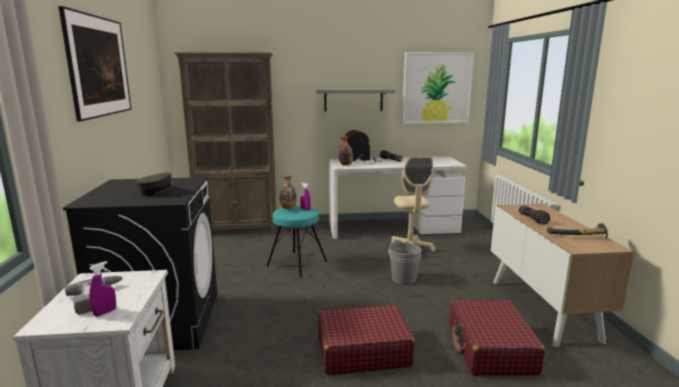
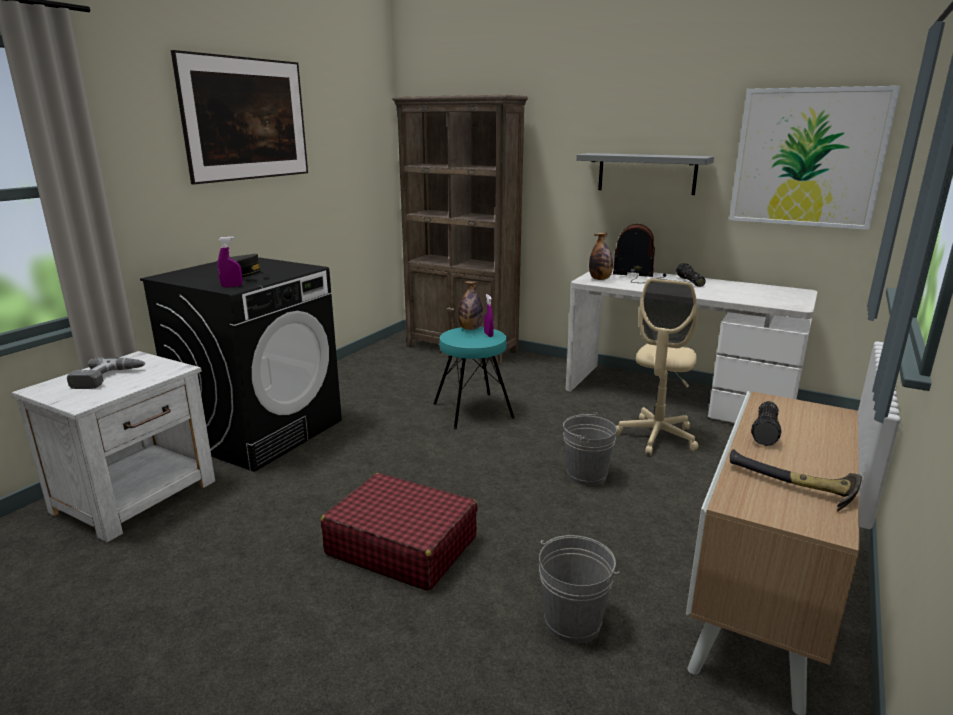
camera: 35 degrees right, 5 degrees up
purple spray bottle [89,261,116,317] -> purple spray bottle moved to [217,236,242,287]
red suitcase [450,300,545,376] -> grey bucket [539,535,620,644]

